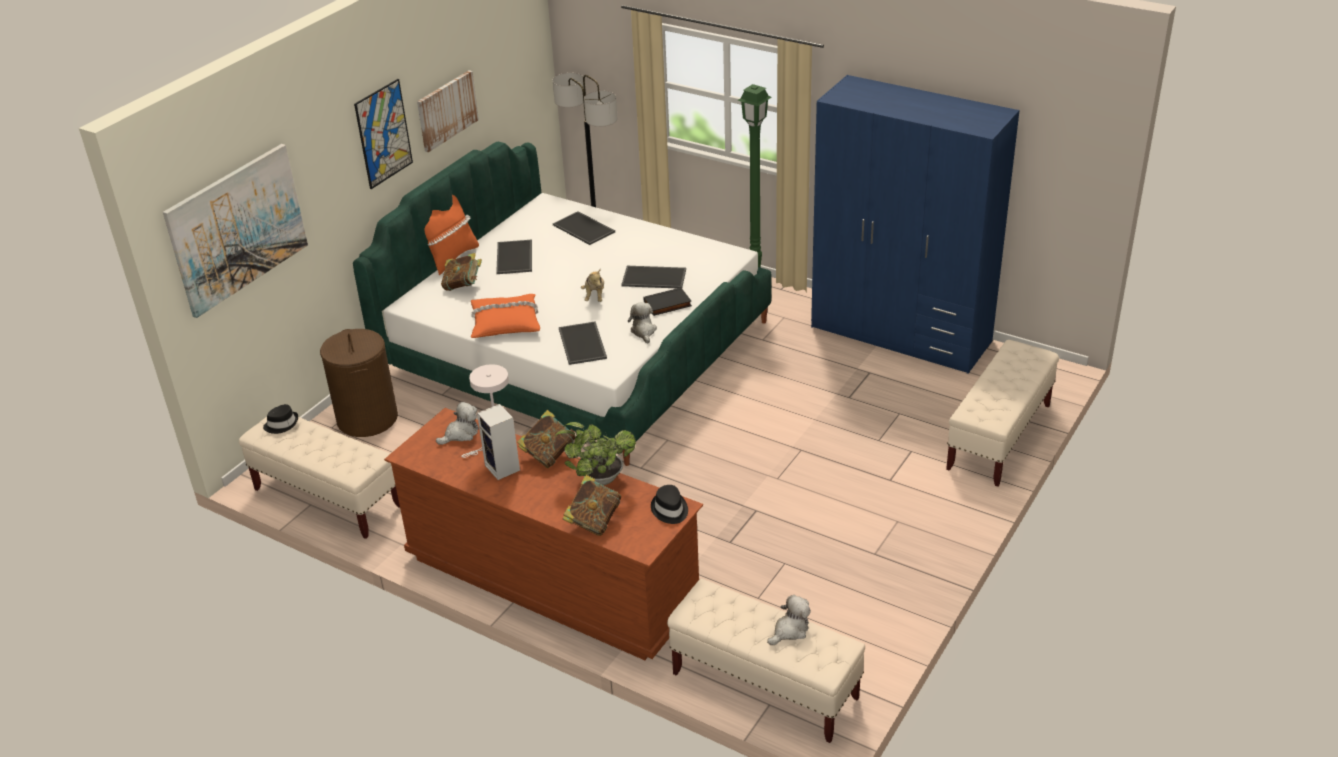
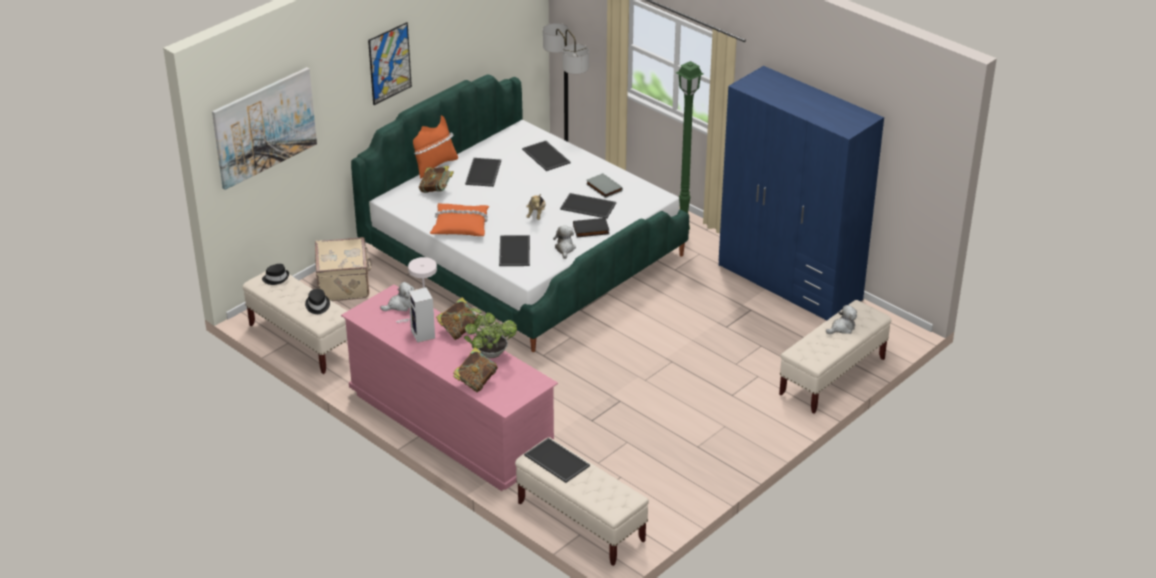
camera: 10 degrees right, 0 degrees up
brown laundry basket [320,329,398,437] -> beige suitcase [315,237,372,301]
brown dresser [384,408,703,660] -> pink dresser [341,285,558,491]
picture [417,70,479,153] -> none
black hat [651,485,688,524] -> black hat moved to [305,289,330,314]
plush toy [767,595,811,645] -> plush toy moved to [826,305,857,334]
none -> tray [524,438,590,483]
none -> grey book [586,173,623,198]

